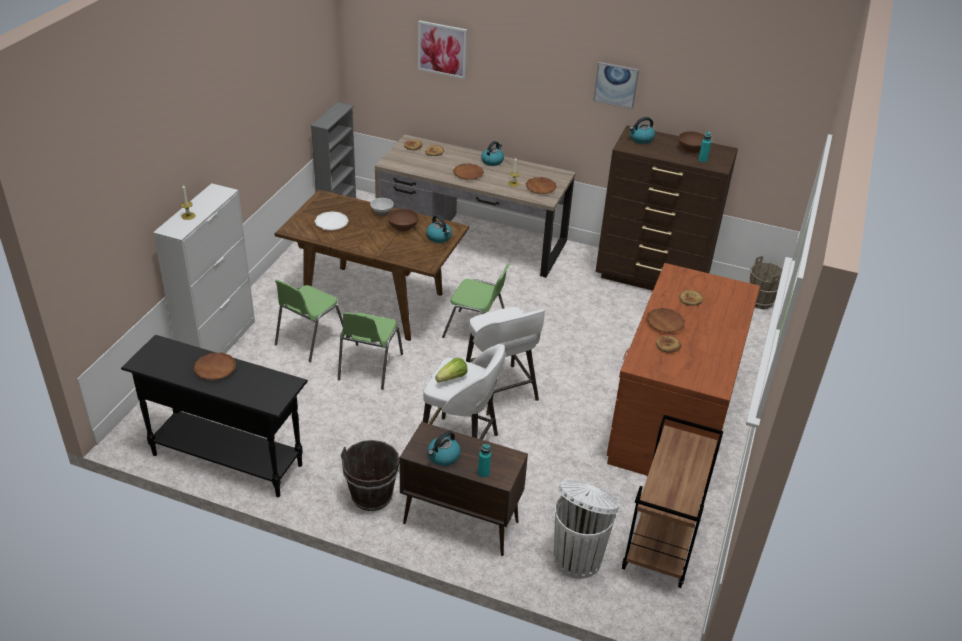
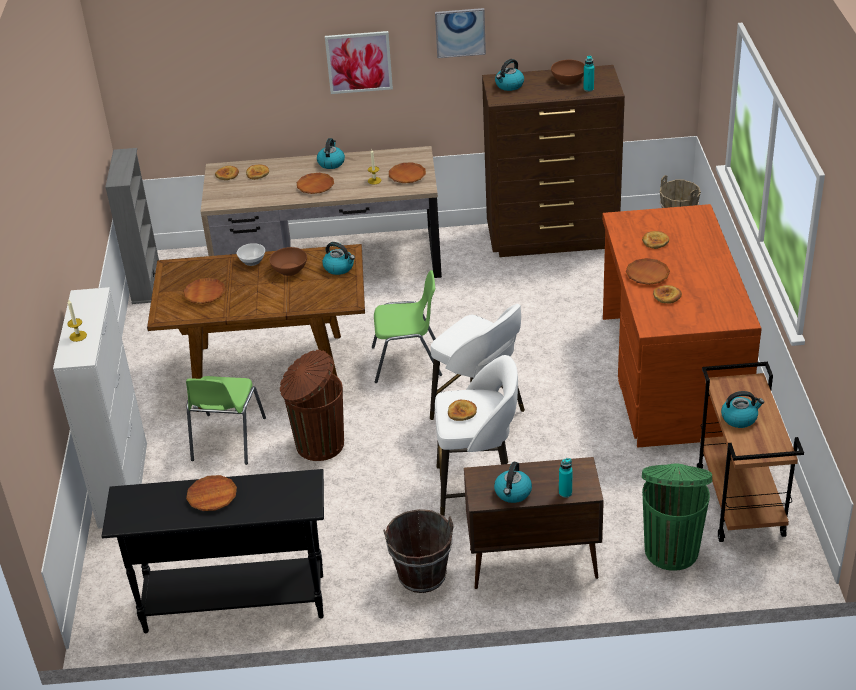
camera: 20 degrees left, 0 degrees up
white plate [315,211,349,231] -> brown plate [183,278,226,304]
green chair [338,312,403,390] -> brown trash can [280,350,344,461]
picture [418,20,467,79] -> picture moved to [325,31,393,94]
lettuce [435,358,468,382] -> bread [448,400,477,421]
white trash can [554,480,620,579] -> green trash can [642,464,712,571]
none -> kettle [721,391,764,428]

